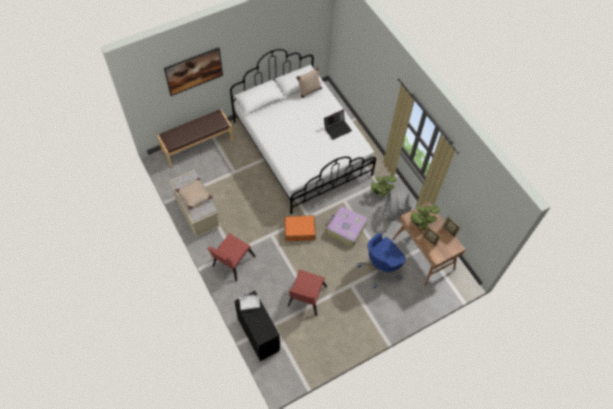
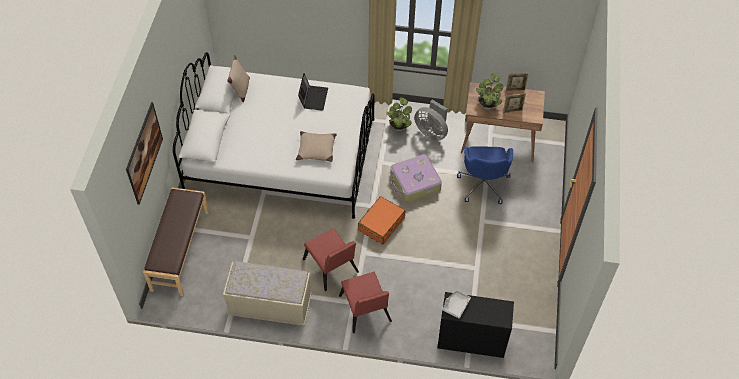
camera: 50 degrees left, 5 degrees down
beige pillow [175,178,213,210] -> beige pillow moved to [296,131,337,162]
red chair [288,270,327,316] -> red chair moved to [303,228,359,291]

